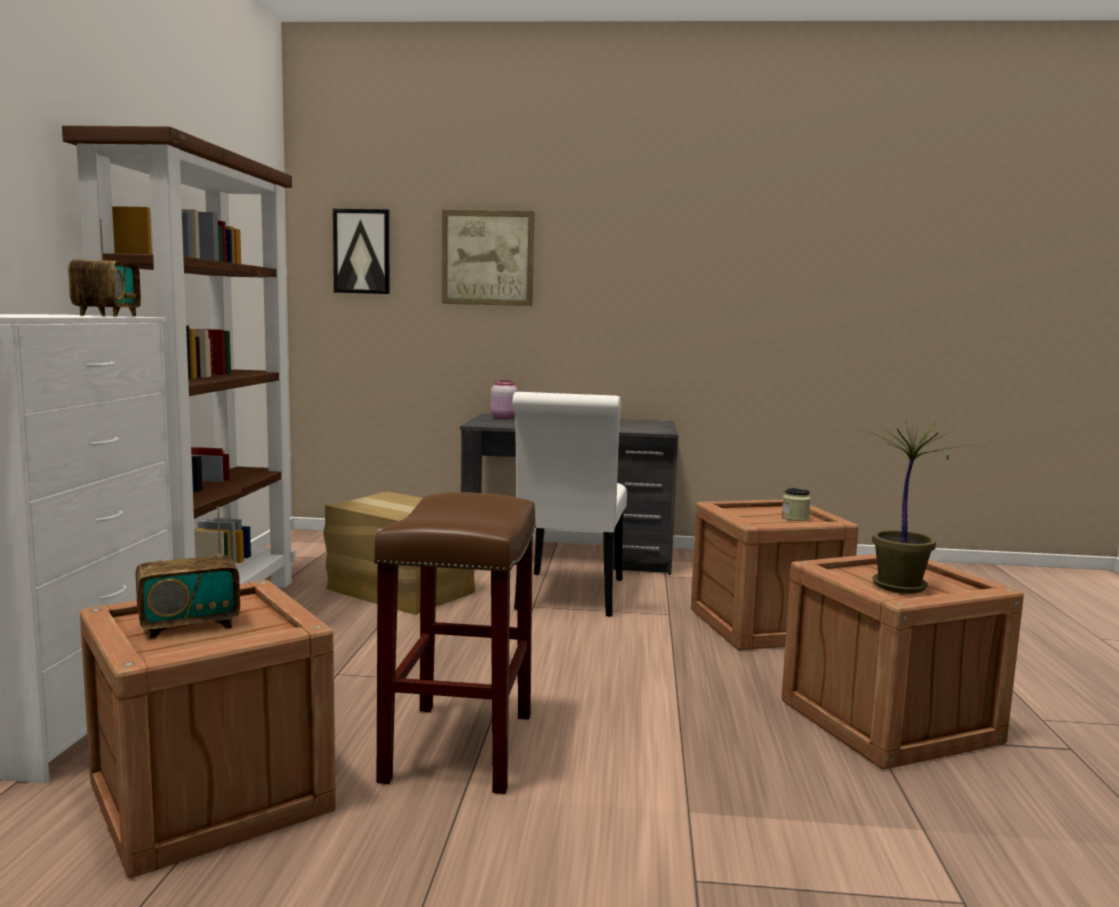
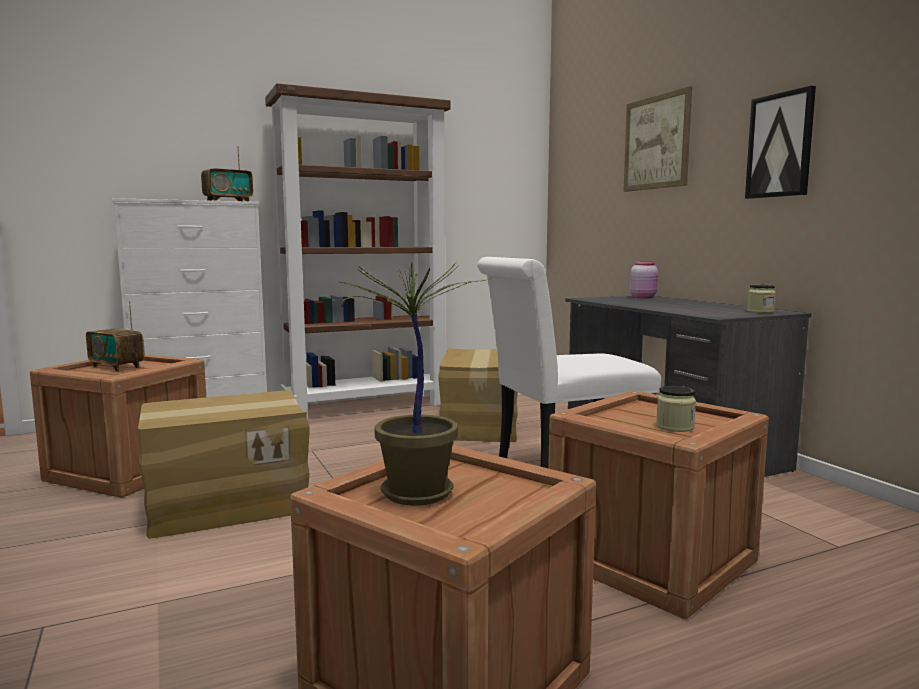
camera: 60 degrees right, 0 degrees up
picture [333,209,390,294] -> picture moved to [745,86,816,199]
brown stool [373,492,536,794] -> cardboard box [138,390,310,539]
none -> jar [747,284,776,313]

